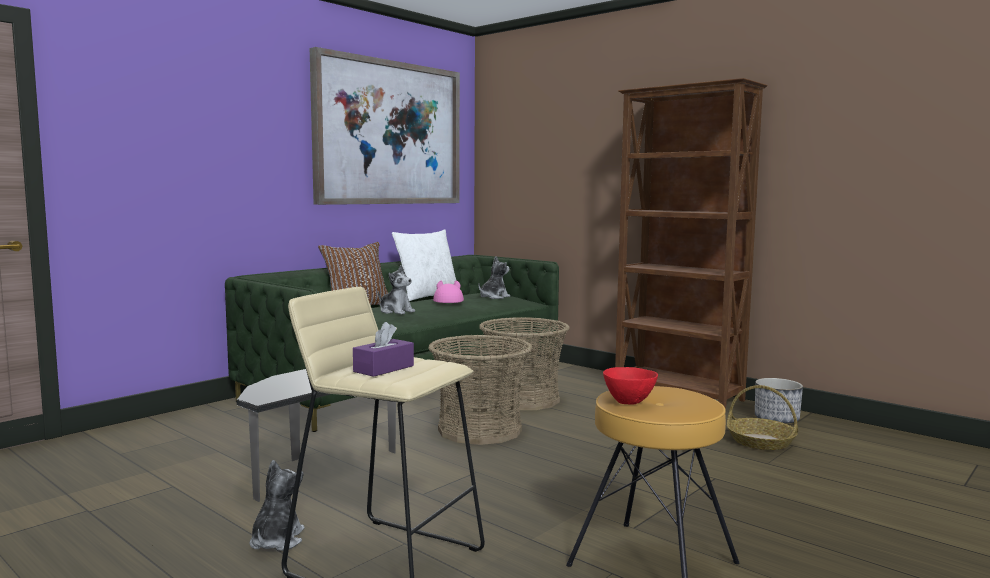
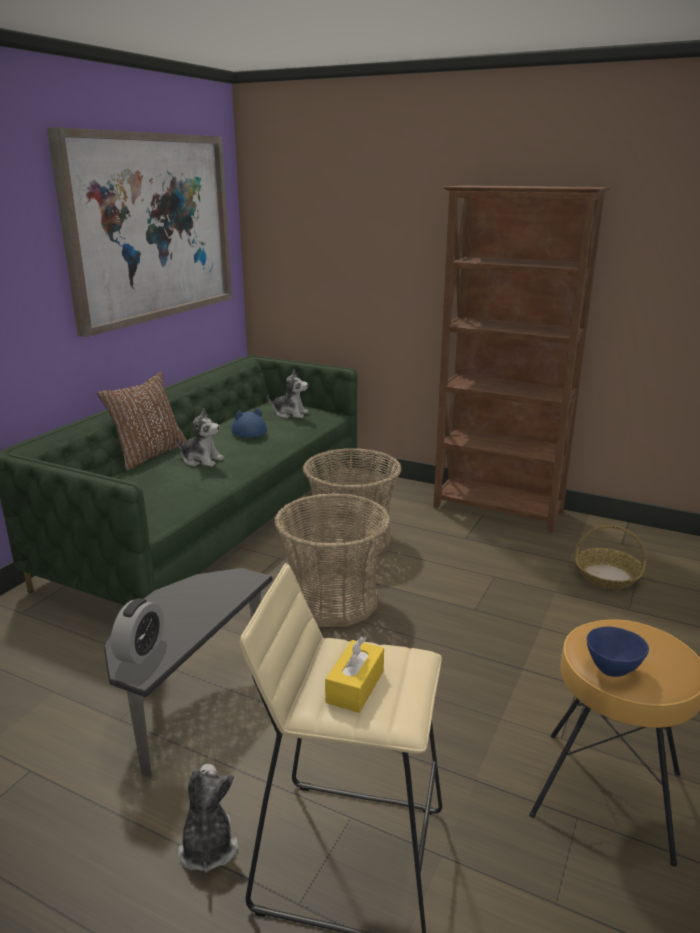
camera: 15 degrees left, 15 degrees up
purple tissue box [353,322,414,377] -> yellow tissue box [325,636,384,713]
white pillow [392,230,457,301] -> none
pink hat [433,281,464,303] -> blue hat [230,408,267,438]
plush toy [478,256,510,299] -> plush toy turned 75 degrees clockwise [267,369,309,418]
red bowl [603,367,658,405] -> blue bowl [587,627,649,677]
planter [755,378,803,424] -> none
none -> alarm clock [111,598,164,664]

